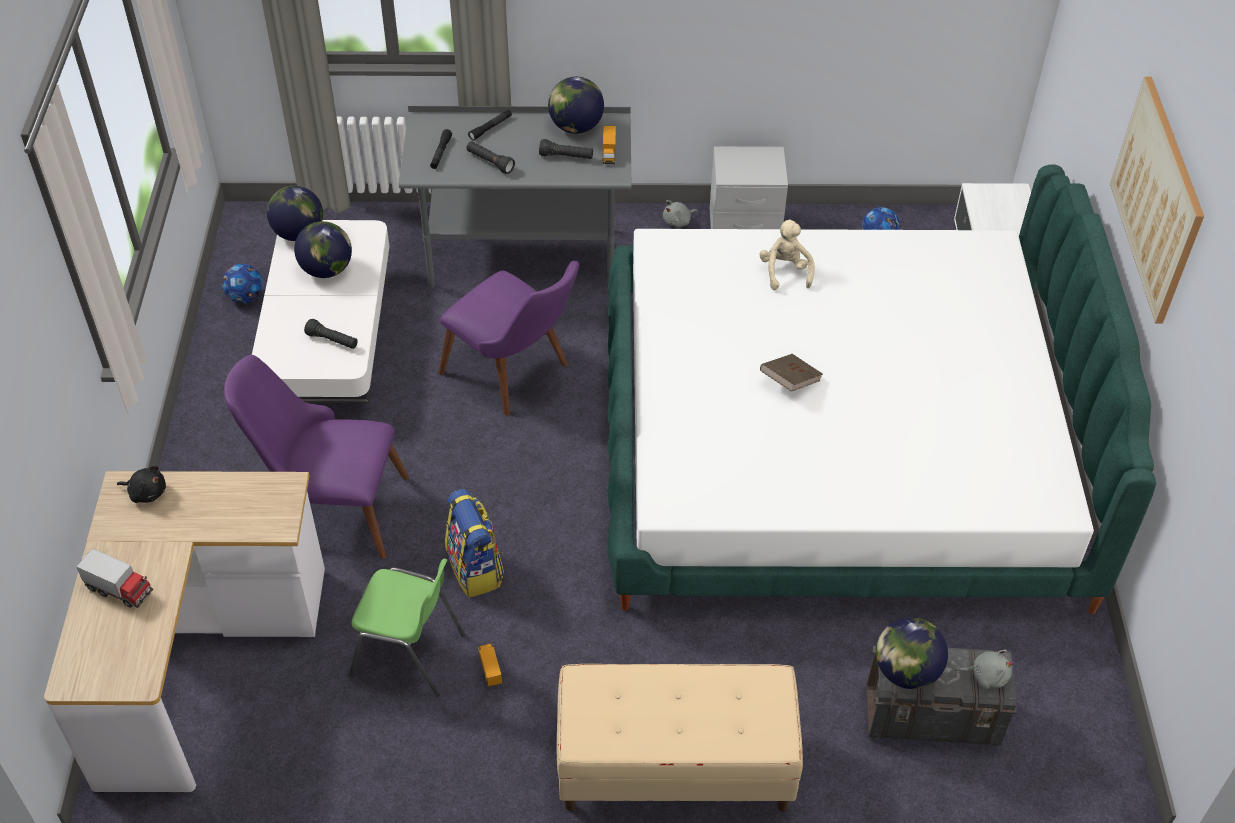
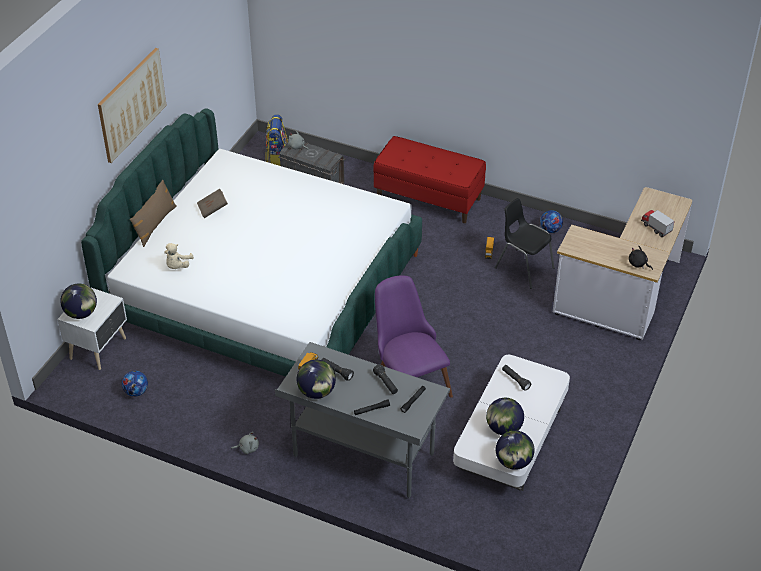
camera: 155 degrees left, 5 degrees down
football [222,264,263,303] -> football moved to [540,210,563,233]
purple chair [224,355,409,558] -> none
green chair [349,559,465,696] -> black chair [495,198,554,289]
backpack [445,489,504,598] -> backpack moved to [265,114,288,166]
beige bench [557,664,803,811] -> red bench [373,136,486,223]
grey nightstand [710,147,788,229] -> none
beige plush toy [760,219,815,290] -> beige plush toy moved to [164,243,194,269]
brown book [760,354,823,392] -> brown book moved to [197,189,228,218]
globe [876,617,948,689] -> globe moved to [60,283,97,319]
none -> brown pillow [130,180,177,247]

